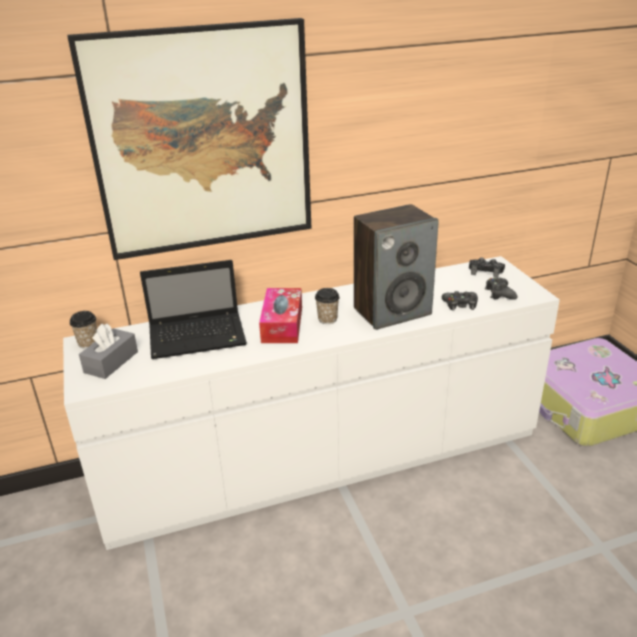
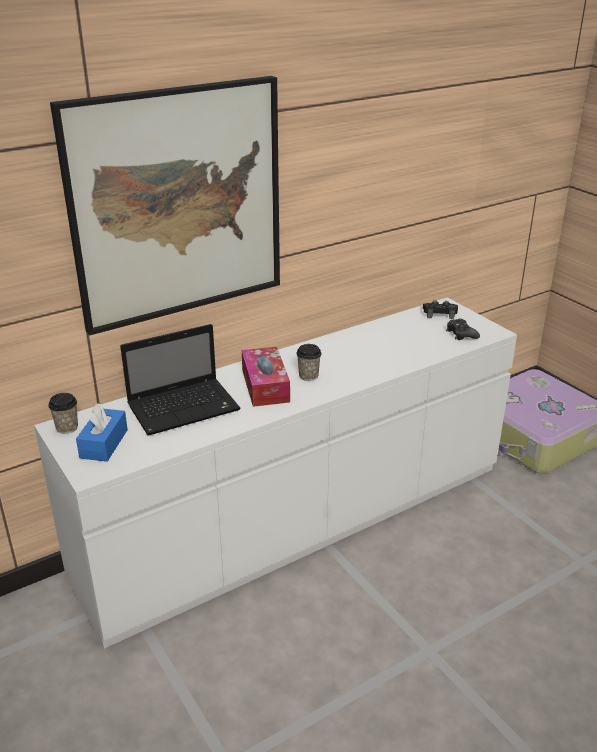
camera: 15 degrees left, 0 degrees up
grey tissue box [79,324,138,379] -> blue tissue box [76,403,128,462]
speaker [354,204,439,330] -> none
black game controller [442,291,478,311] -> none

